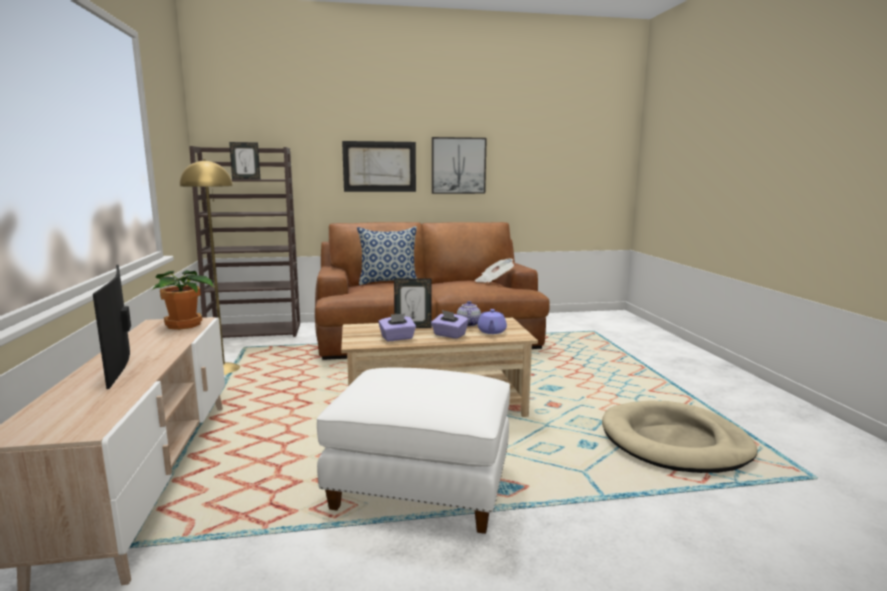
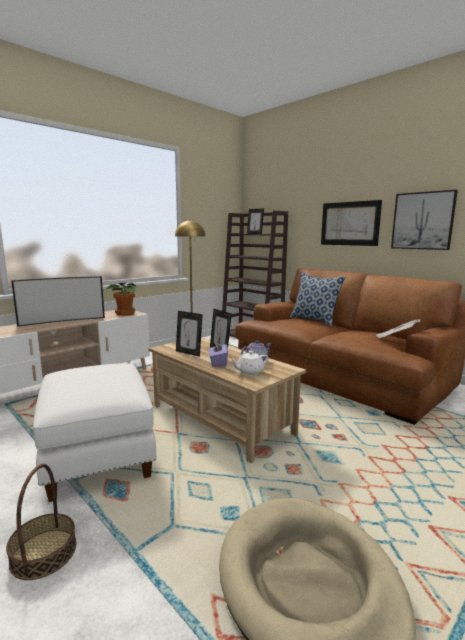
camera: 55 degrees right, 0 degrees up
television [93,265,131,389] -> television turned 150 degrees counterclockwise [11,276,105,327]
purple tissue box [378,314,416,341] -> picture frame [176,311,203,357]
purple teapot [477,309,507,334] -> white teapot [230,351,268,375]
none -> basket [6,464,77,580]

